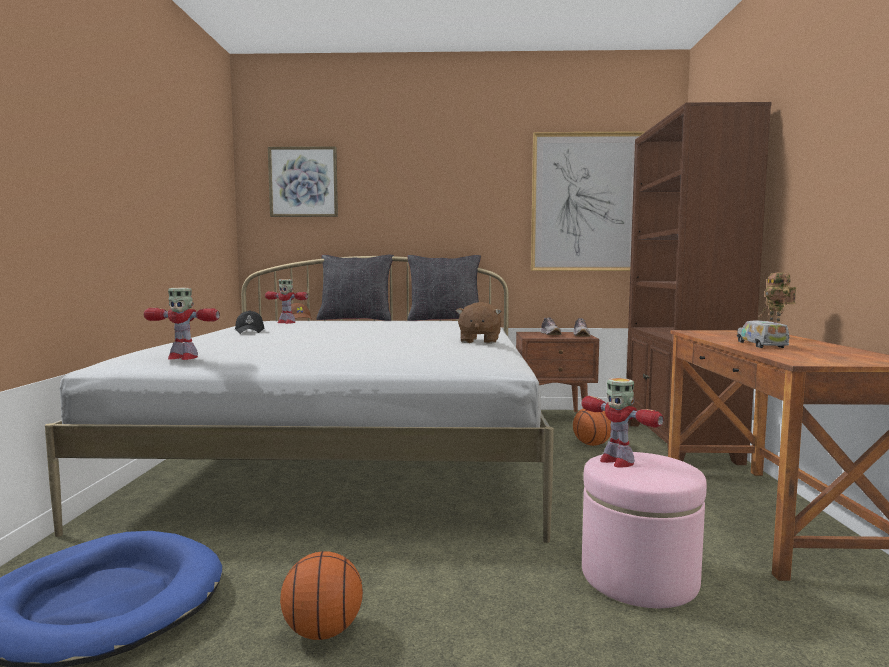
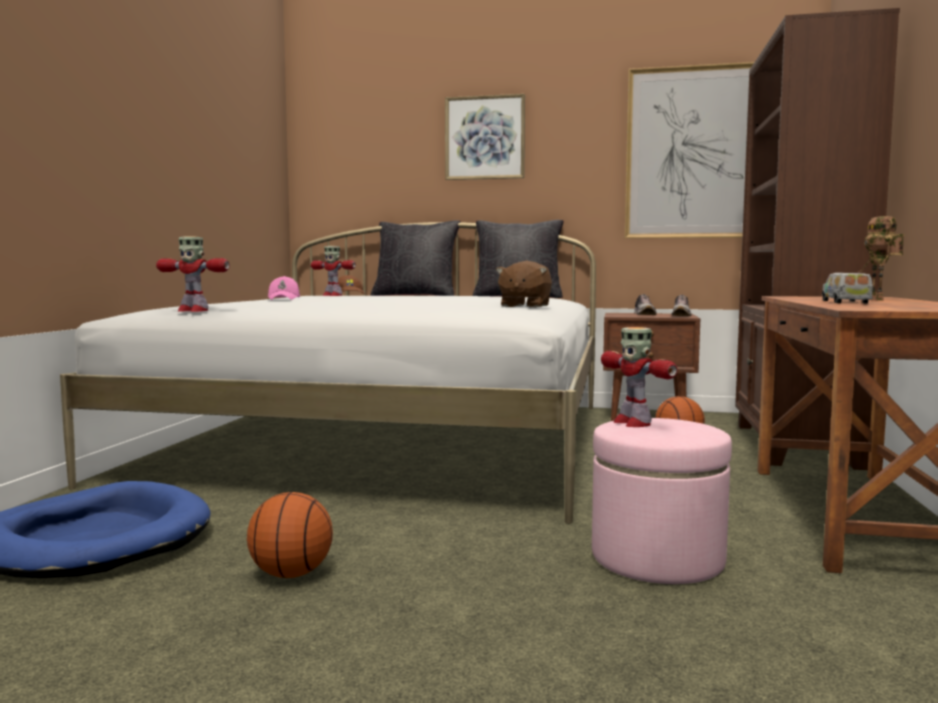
camera: 10 degrees right, 0 degrees up
black cap [235,310,265,334] -> pink cap [268,276,300,300]
picture [268,146,338,217] -> picture moved to [445,94,525,180]

